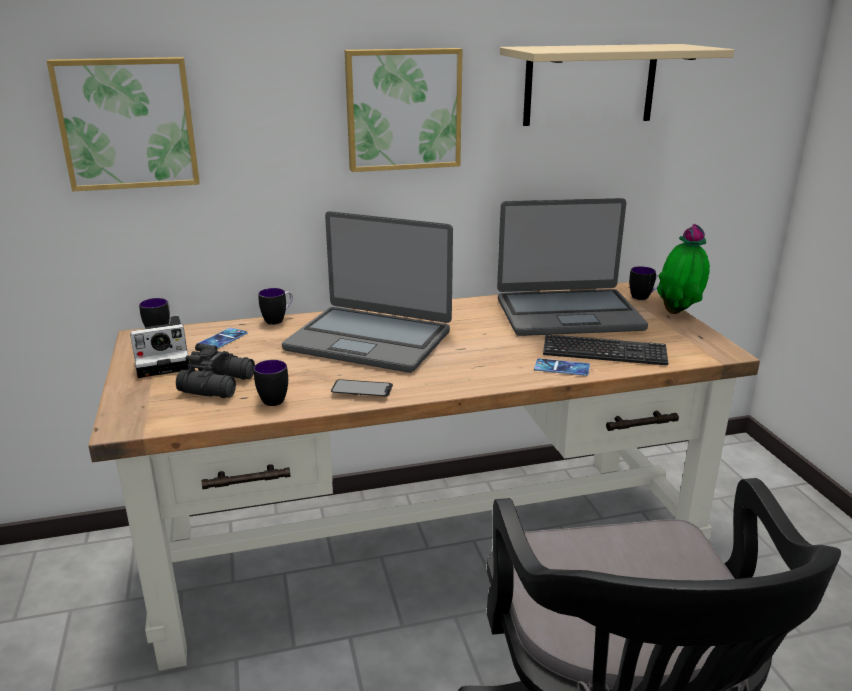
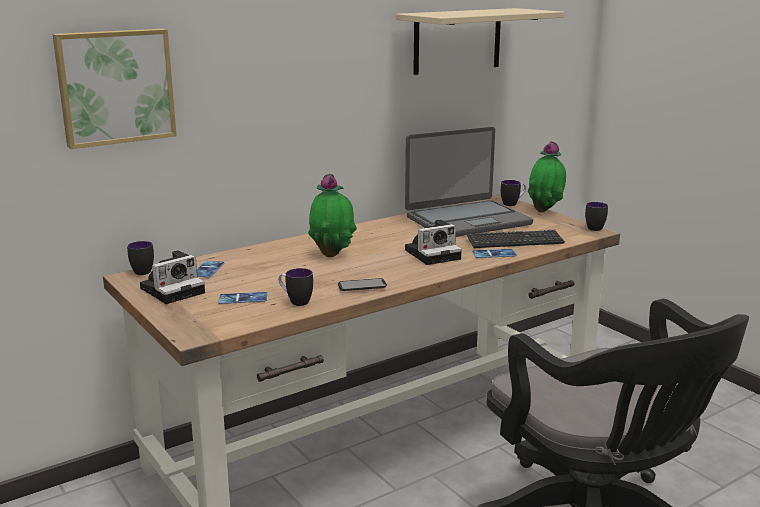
camera: 20 degrees left, 5 degrees down
black binoculars [176,343,255,398] -> phone [218,292,267,304]
mug [258,288,293,325] -> mug moved to [585,202,608,231]
laptop [282,211,453,373] -> potted plant [308,174,357,257]
picture [345,48,463,172] -> none
none -> camera [405,220,462,265]

